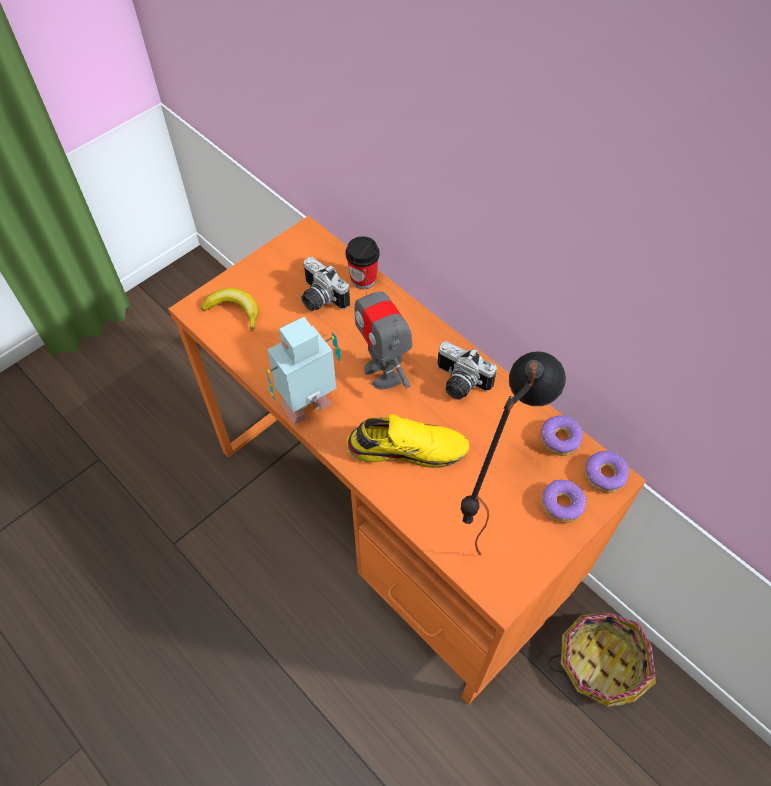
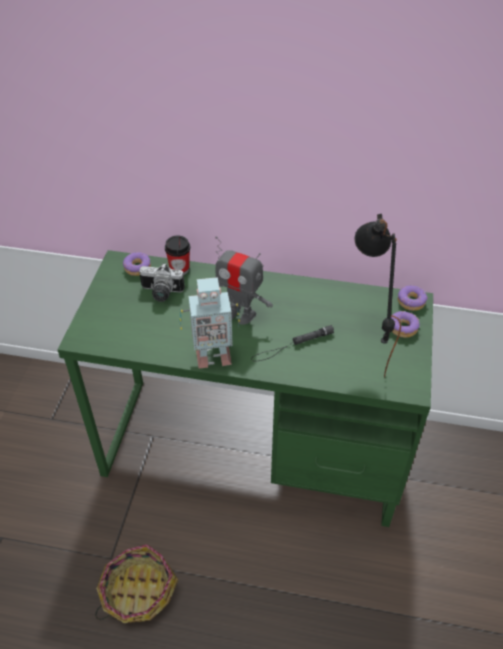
camera: 35 degrees left, 10 degrees down
orange desk [168,216,646,705] -> green desk [58,250,433,527]
banana [201,288,259,332] -> none
toy robot [265,317,341,425] -> toy robot turned 120 degrees counterclockwise [179,277,240,368]
yellow shoe [347,414,469,468] -> black flashlight [251,325,334,361]
camera [438,341,497,399] -> none
donut [540,415,583,456] -> donut moved to [123,252,151,276]
basket [549,612,656,708] -> basket moved to [95,544,178,623]

